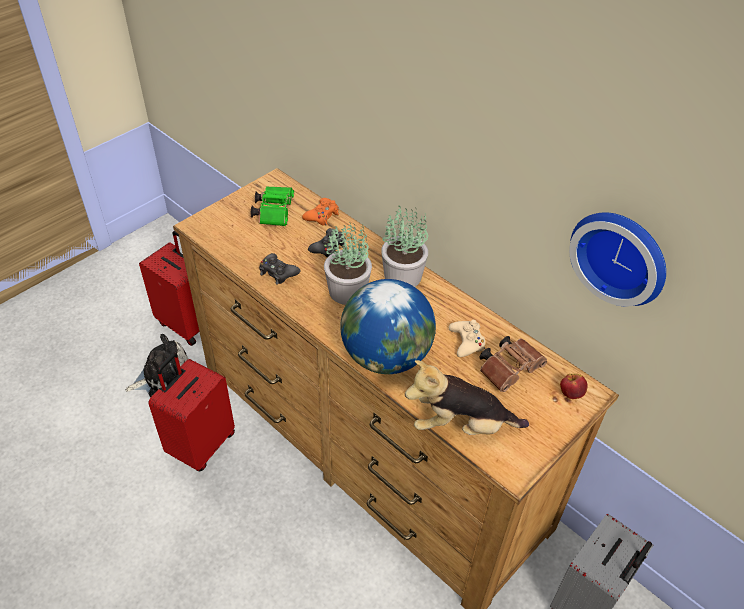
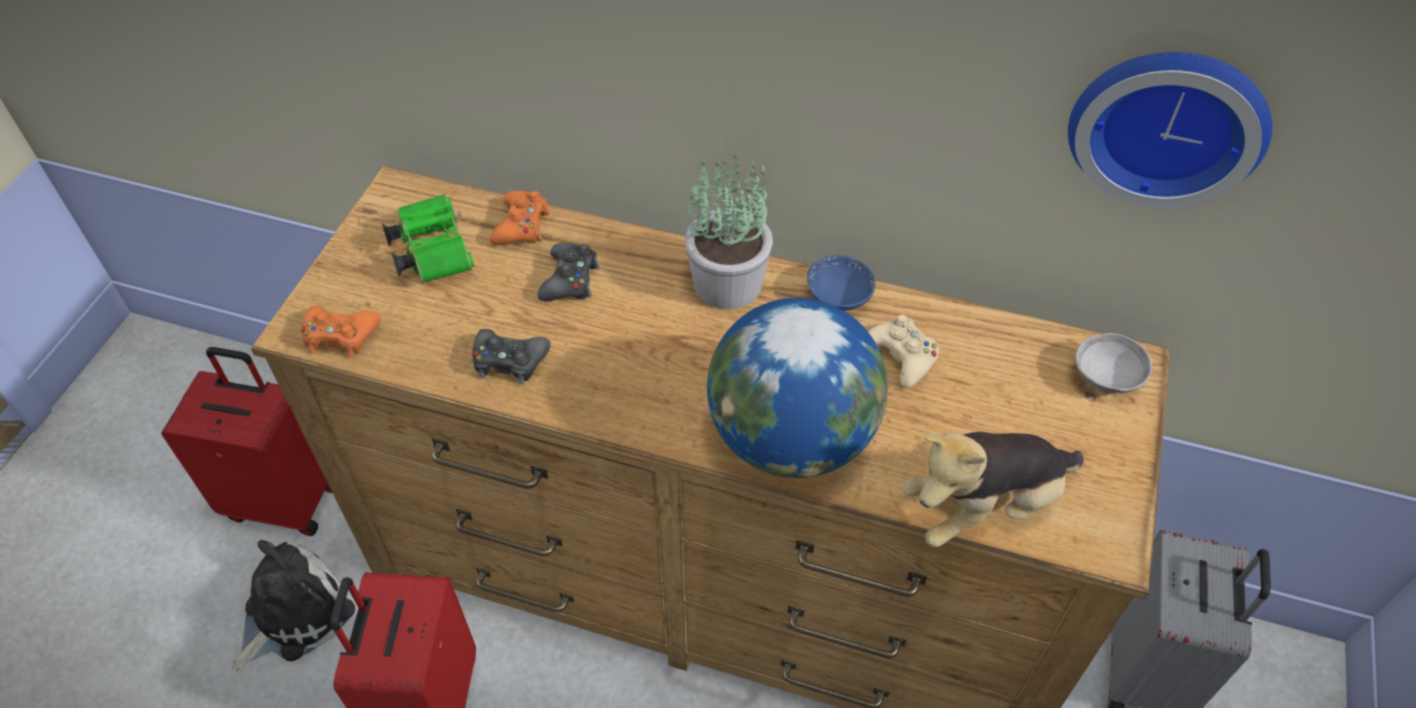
camera: 25 degrees left, 5 degrees up
potted plant [324,222,372,305] -> none
brown binoculars [479,336,547,392] -> none
apple [560,374,588,399] -> grey bowl [1075,333,1152,393]
none -> orange game controller [301,306,381,358]
none -> blue bowl [807,256,876,311]

